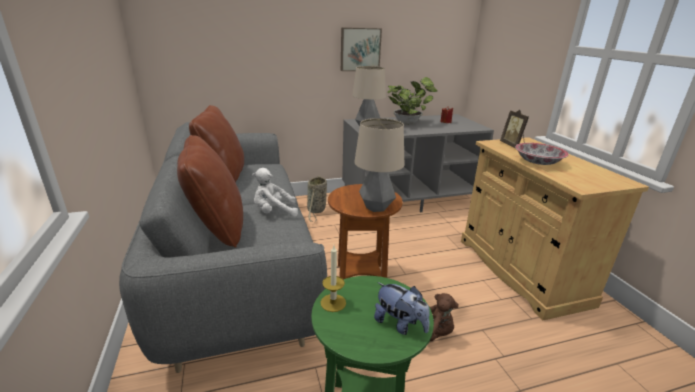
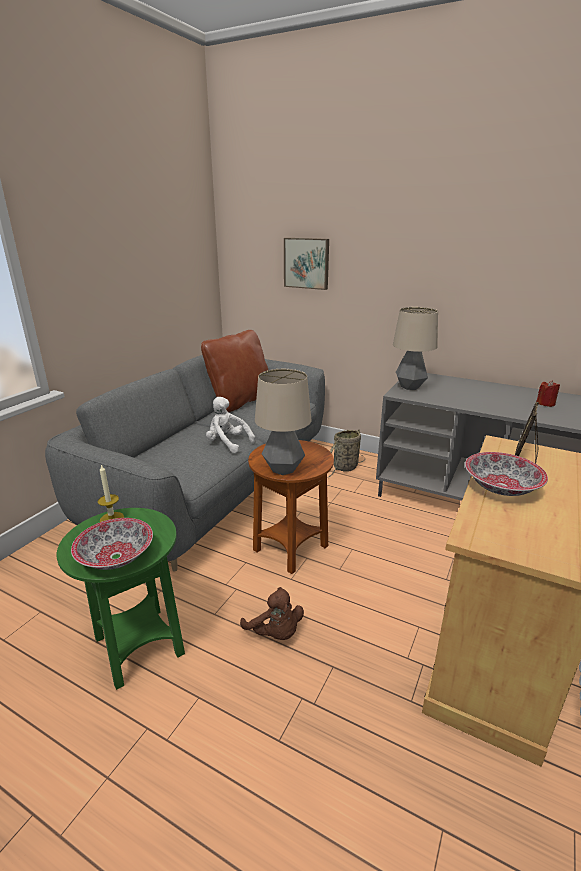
camera: 45 degrees right, 0 degrees up
brown pillow [177,135,243,248] -> none
picture [341,28,382,71] -> picture moved to [284,238,329,290]
plush toy [374,282,430,335] -> bowl [71,518,153,570]
potted plant [387,77,438,125] -> none

